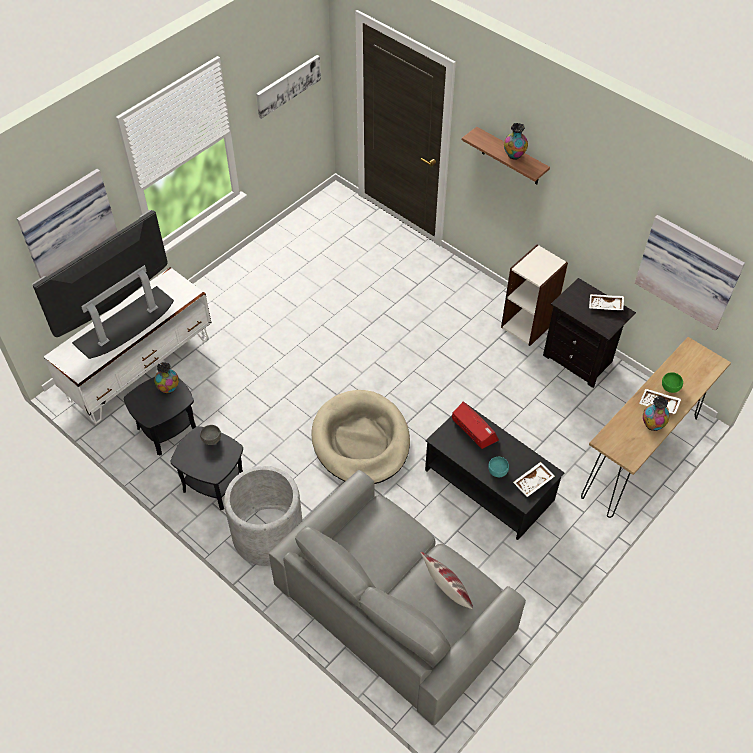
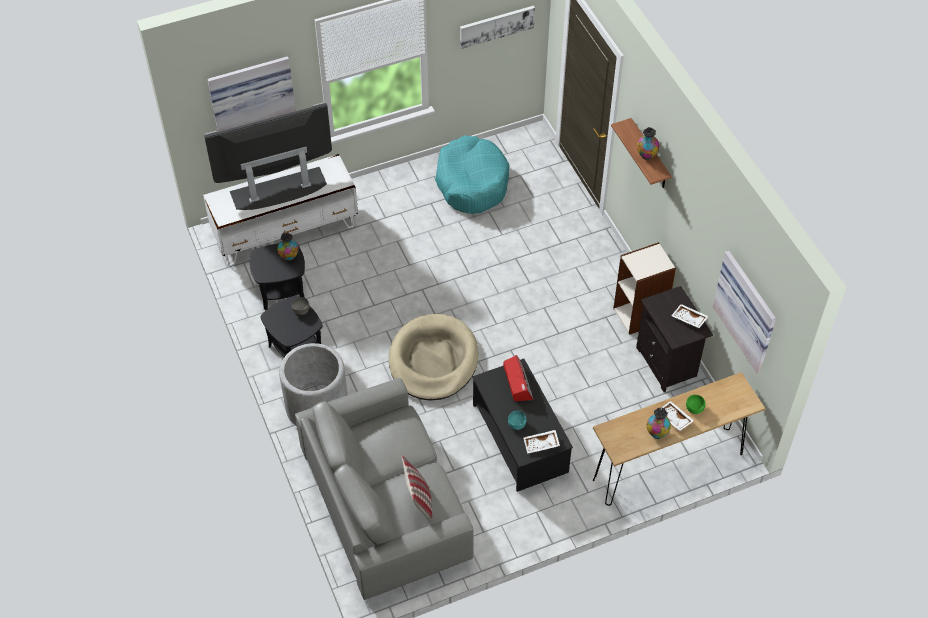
camera: 25 degrees right, 0 degrees up
none -> turquoise dog bed [435,135,510,214]

